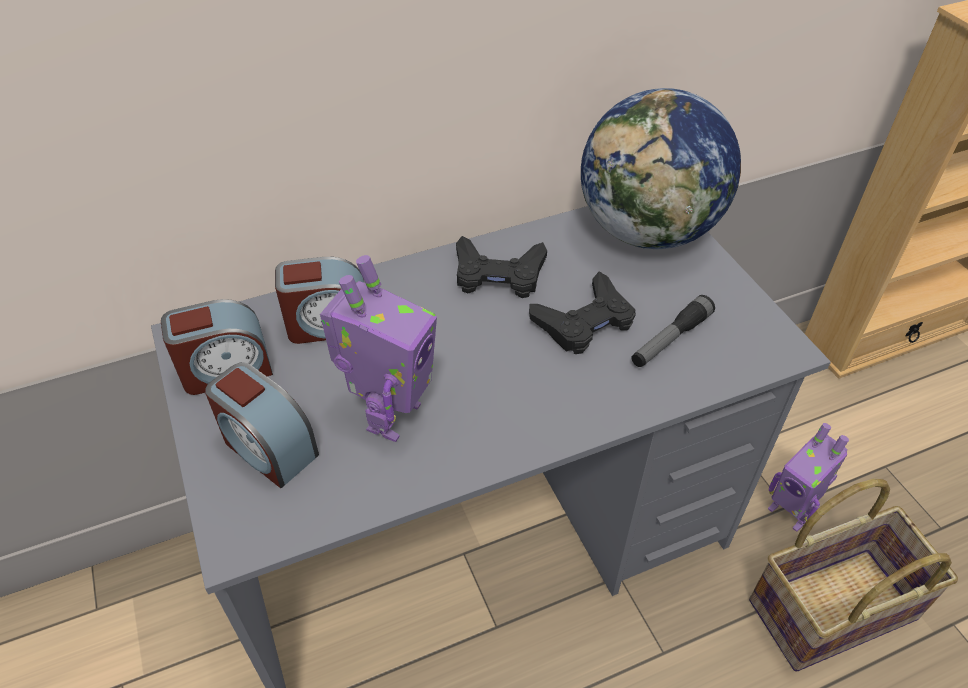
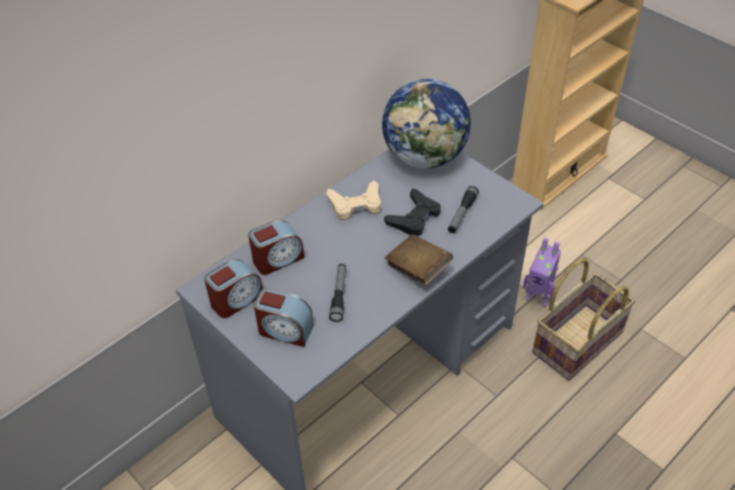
camera: 20 degrees left, 0 degrees up
toy robot [320,255,437,442] -> flashlight [329,264,346,322]
black game controller [456,236,547,298] -> beige game controller [326,180,381,220]
none -> brown book [385,234,453,285]

